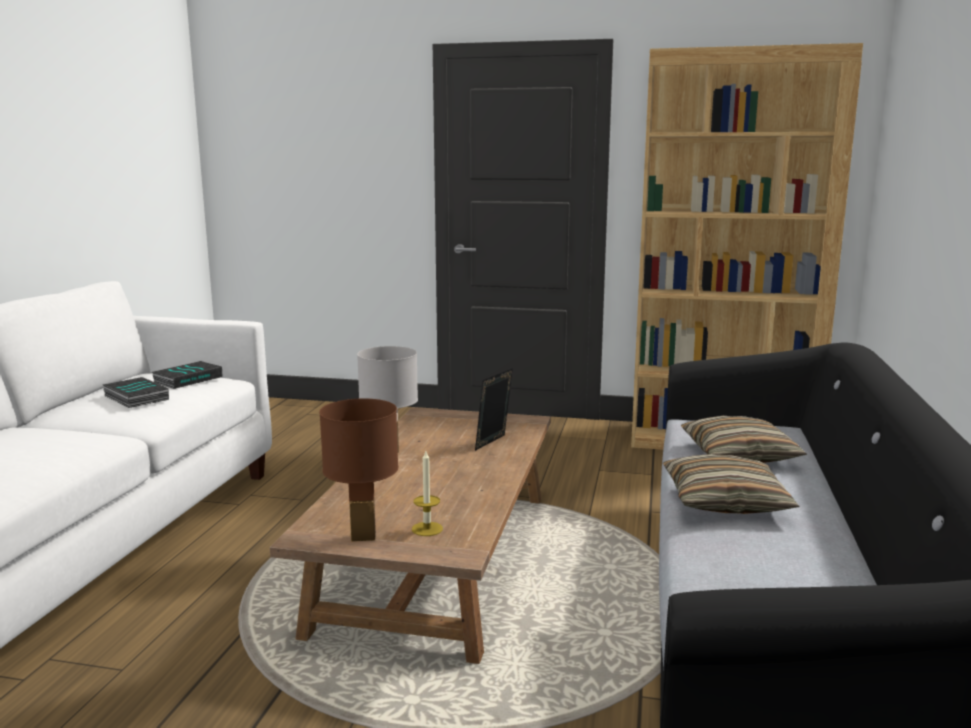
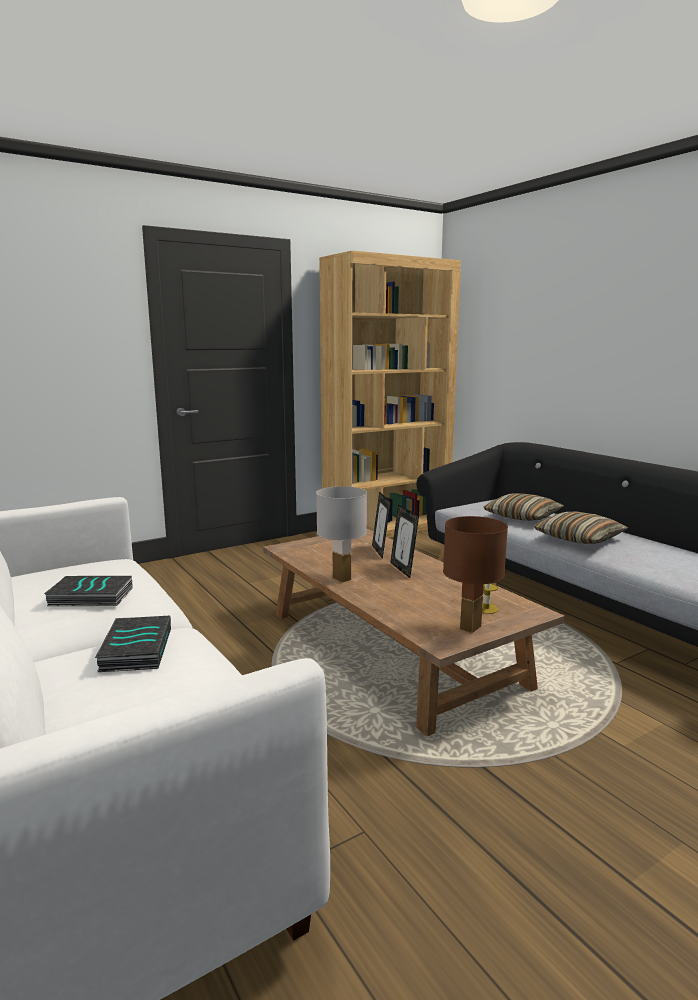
camera: 45 degrees left, 0 degrees up
book [151,361,223,389] -> book moved to [95,616,171,672]
none -> picture frame [390,504,419,578]

